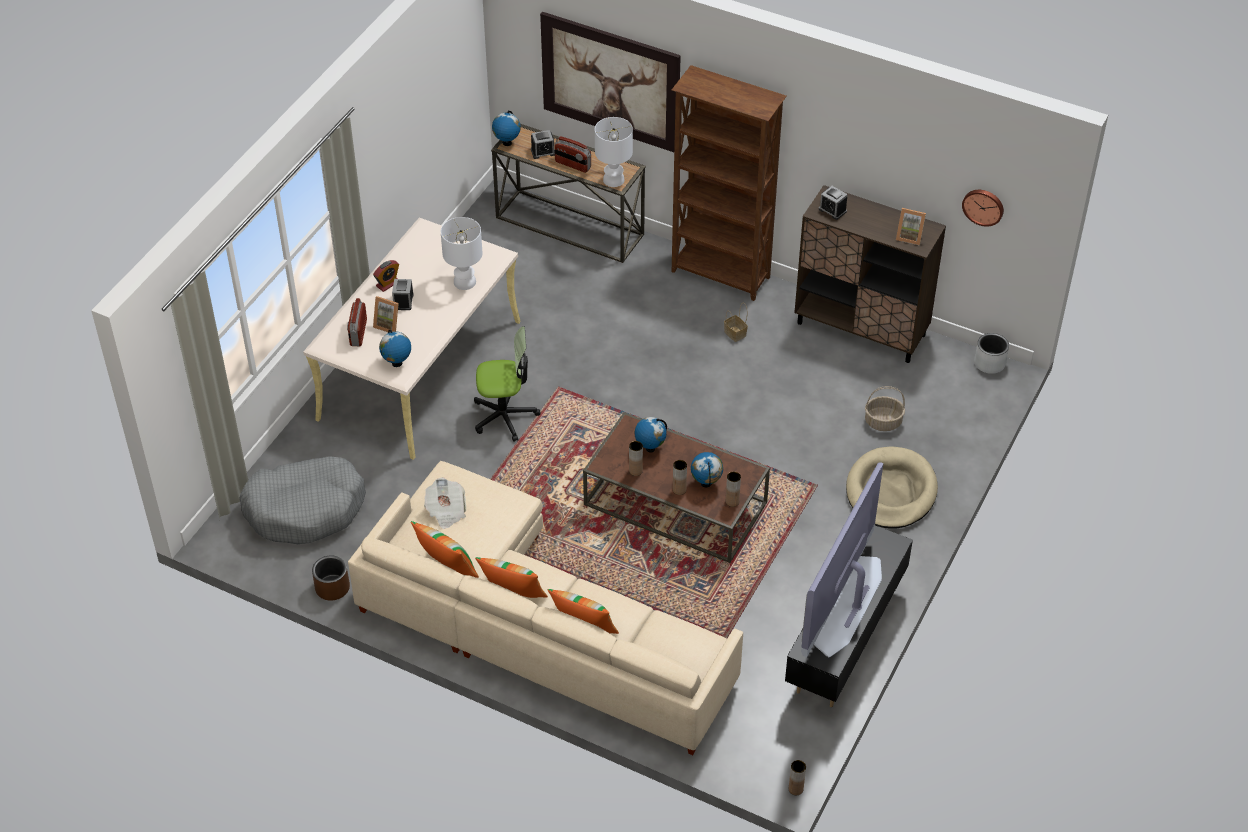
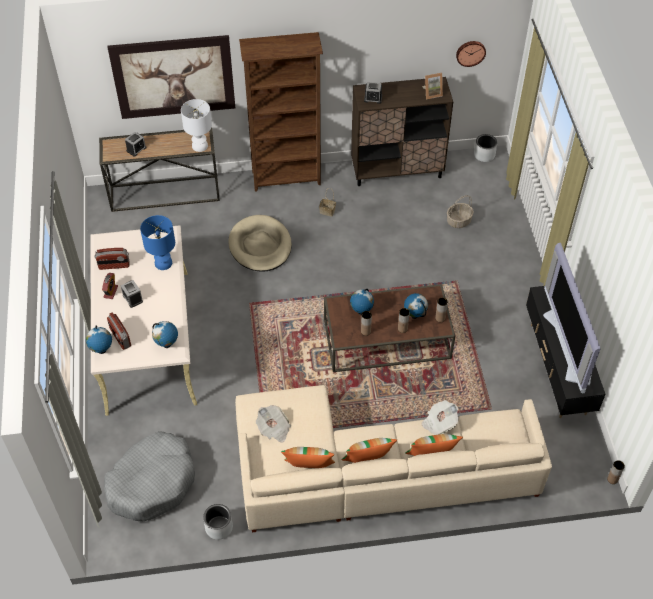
camera: 35 degrees left, 5 degrees up
brown planter [312,555,350,601] -> grey planter [203,504,233,540]
picture frame [373,296,399,332] -> none
white table lamp [441,217,482,290] -> blue table lamp [140,215,175,270]
office chair [474,326,540,442] -> none
globe [492,111,521,146] -> globe moved to [86,325,112,354]
radio [555,136,591,173] -> radio moved to [95,248,129,270]
beige dog bed [846,447,938,528] -> beige dog bed moved to [228,215,292,272]
none -> newspaper [421,400,459,435]

